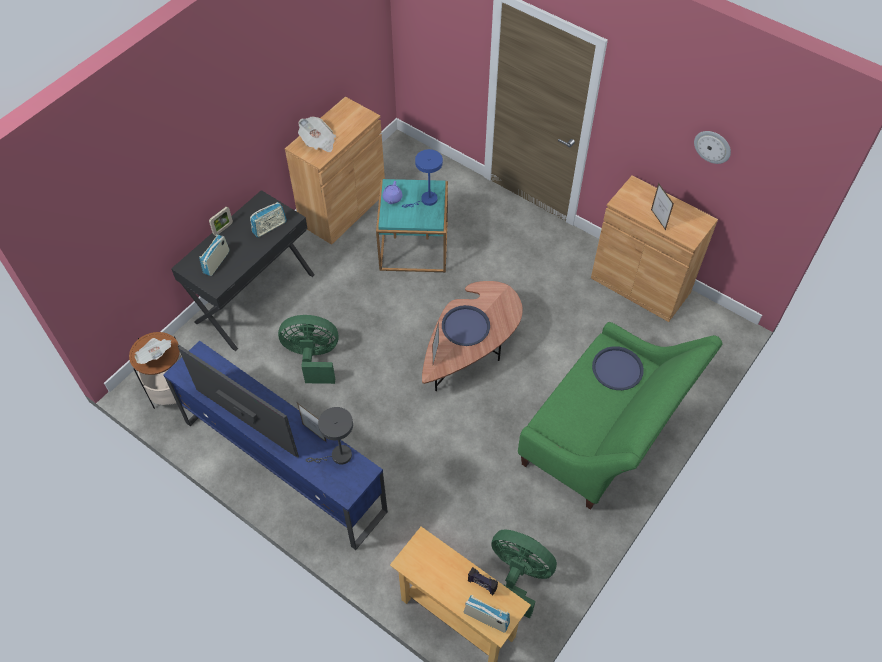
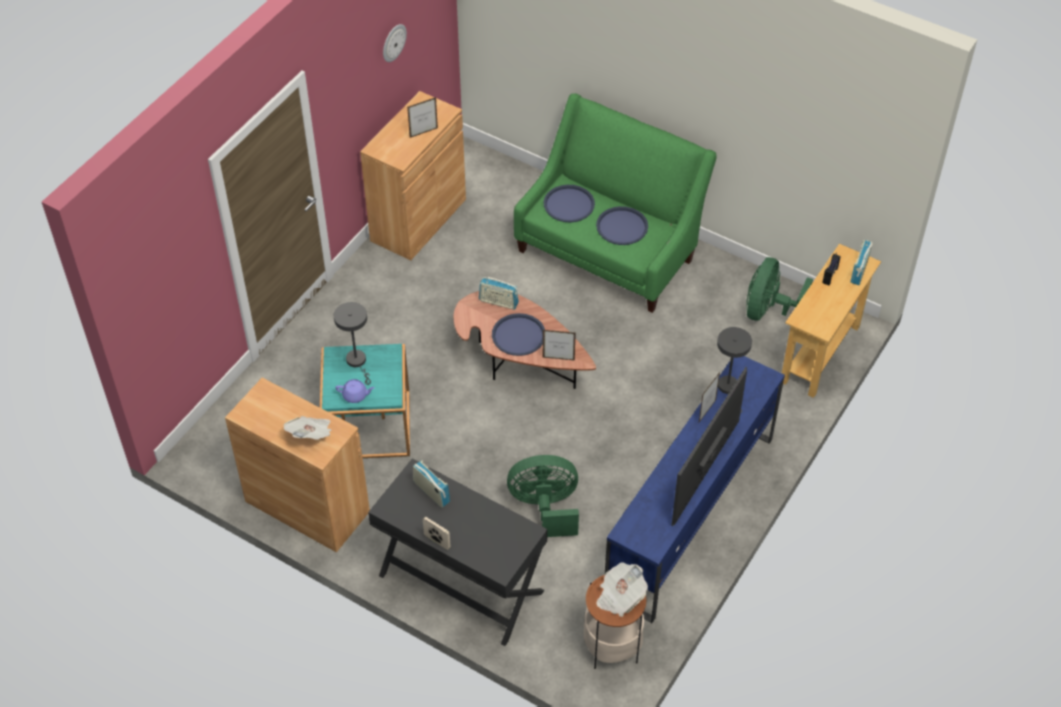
camera: 95 degrees left, 5 degrees down
radio [199,234,229,276] -> radio moved to [479,277,519,310]
green fan [278,315,338,384] -> green fan turned 90 degrees clockwise [507,455,579,537]
blue table lamp [402,149,443,208] -> grey table lamp [334,302,371,385]
none -> blue tray [596,206,648,245]

